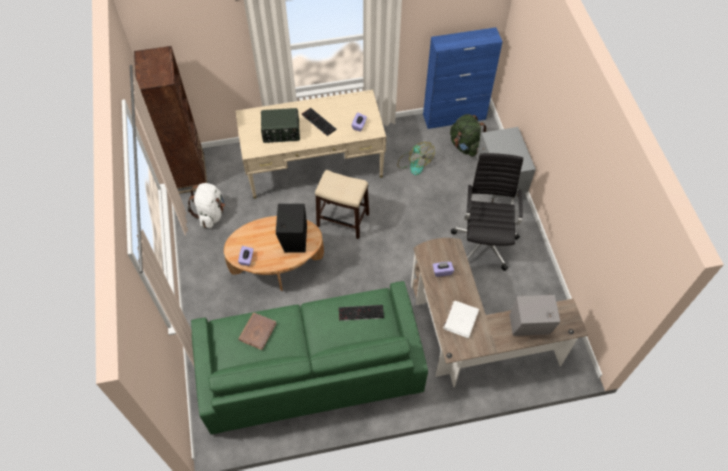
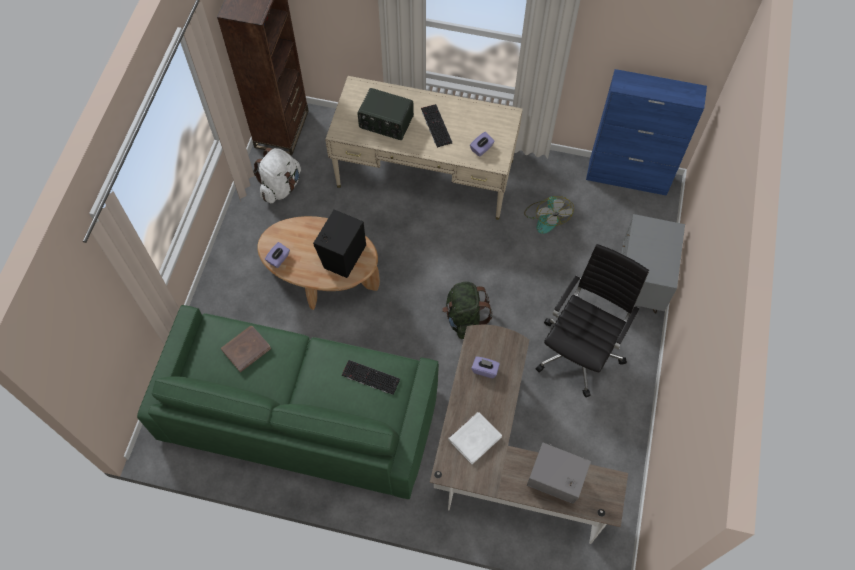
camera: 25 degrees right, 5 degrees up
stool [315,170,369,239] -> none
green backpack [450,114,487,157] -> green backpack moved to [442,282,493,339]

